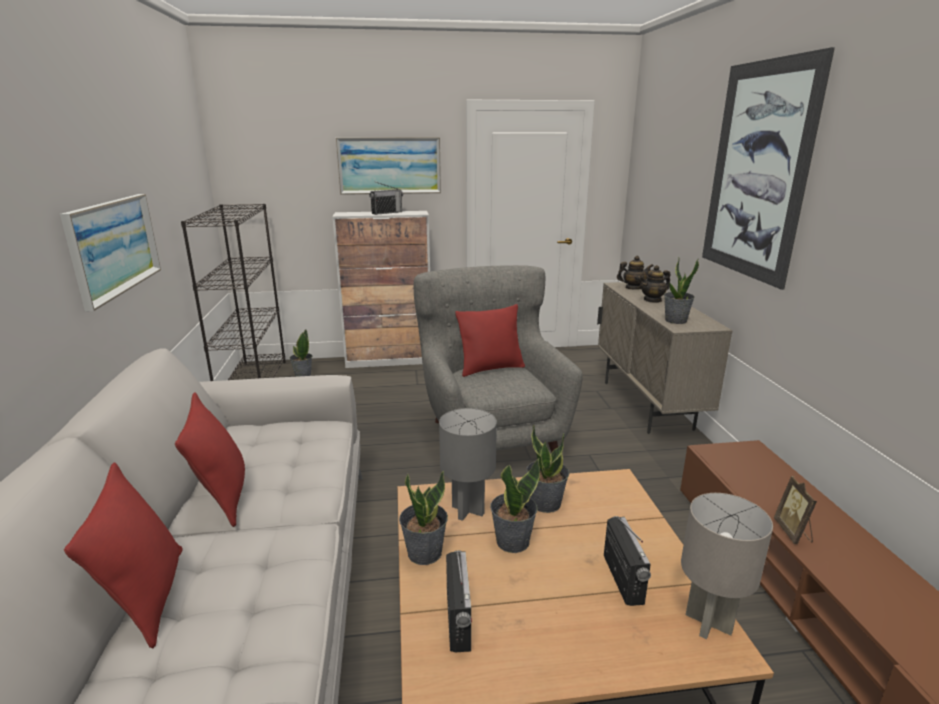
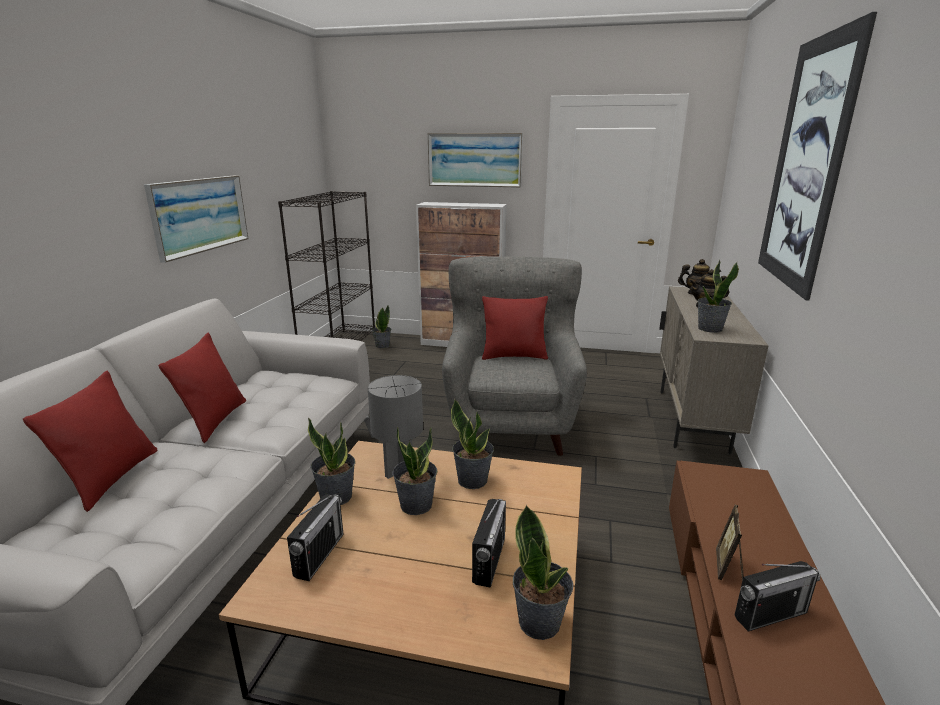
camera: 20 degrees right, 0 degrees up
radio [369,181,403,215] -> radio moved to [735,561,821,631]
grey table lamp [681,493,773,639] -> potted plant [513,505,573,640]

